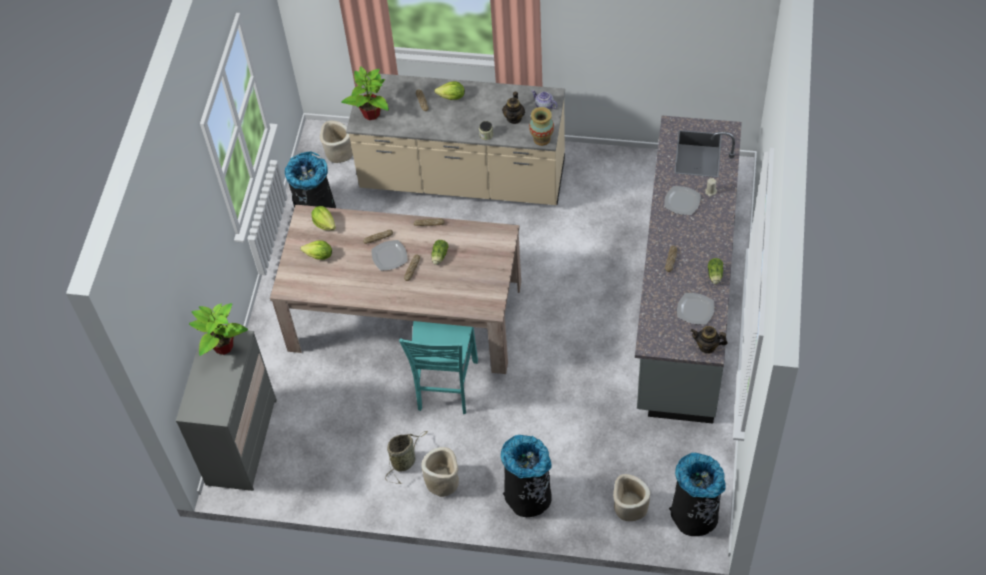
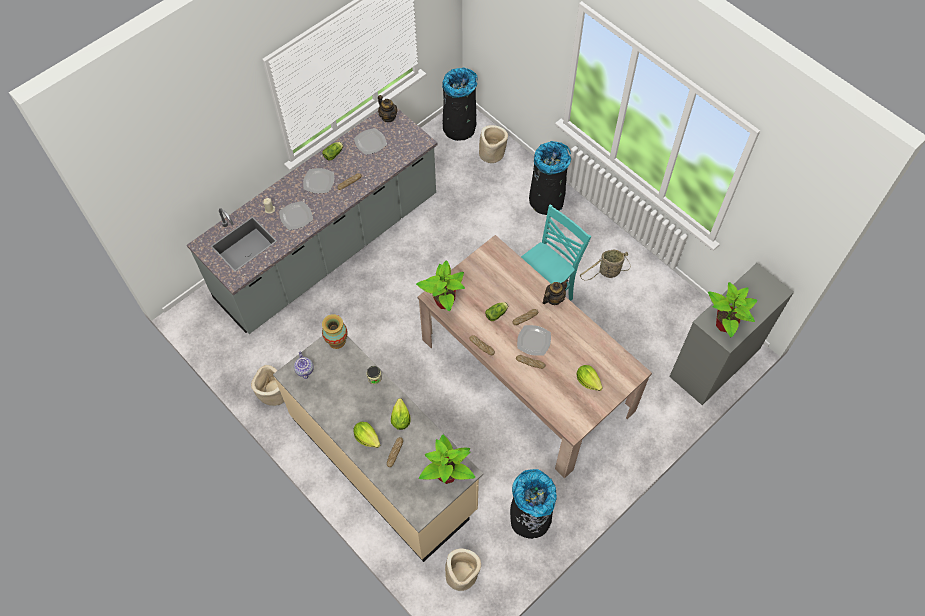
camera: 145 degrees left, 5 degrees up
lettuce [311,206,336,230] -> lettuce moved to [391,398,411,430]
beige planter [421,447,459,497] -> beige planter moved to [251,365,284,406]
teapot [502,92,525,124] -> teapot moved to [542,279,569,305]
none -> plate [303,168,334,193]
none -> potted plant [416,260,465,311]

